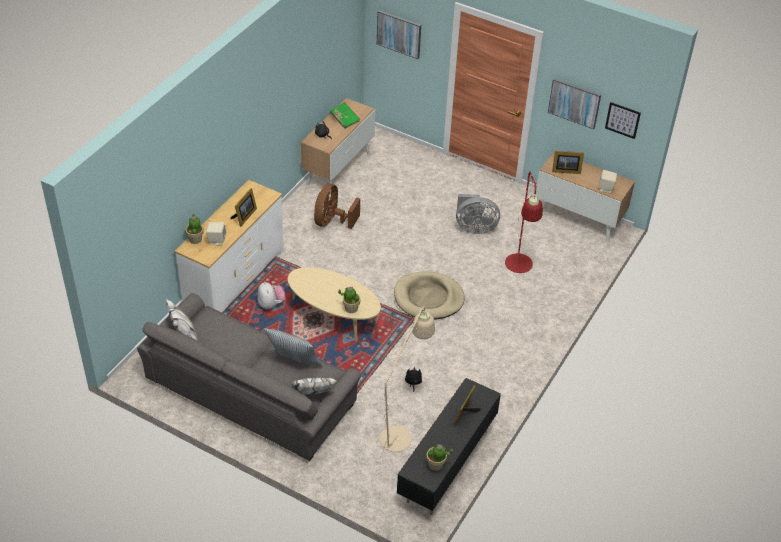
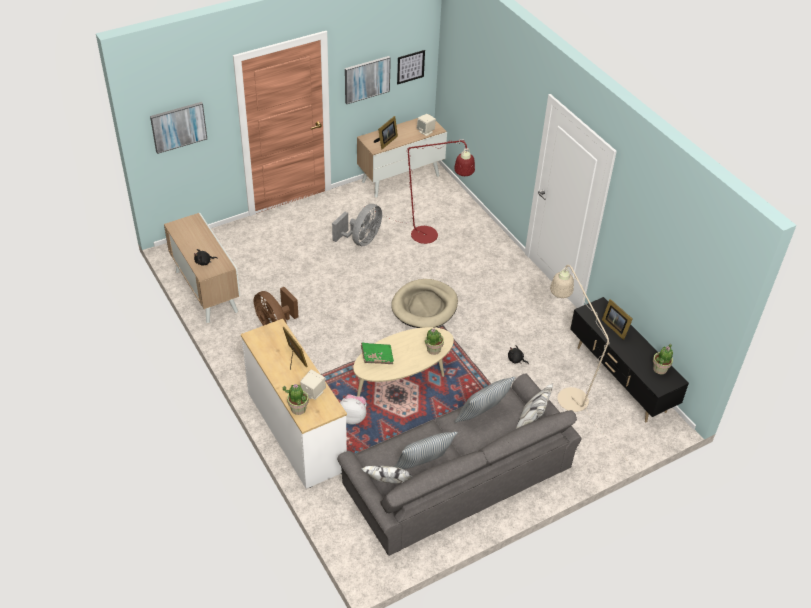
camera: 60 degrees left, 0 degrees up
green book [330,102,360,129] -> green book moved to [361,343,394,364]
none -> pillow [394,432,458,469]

